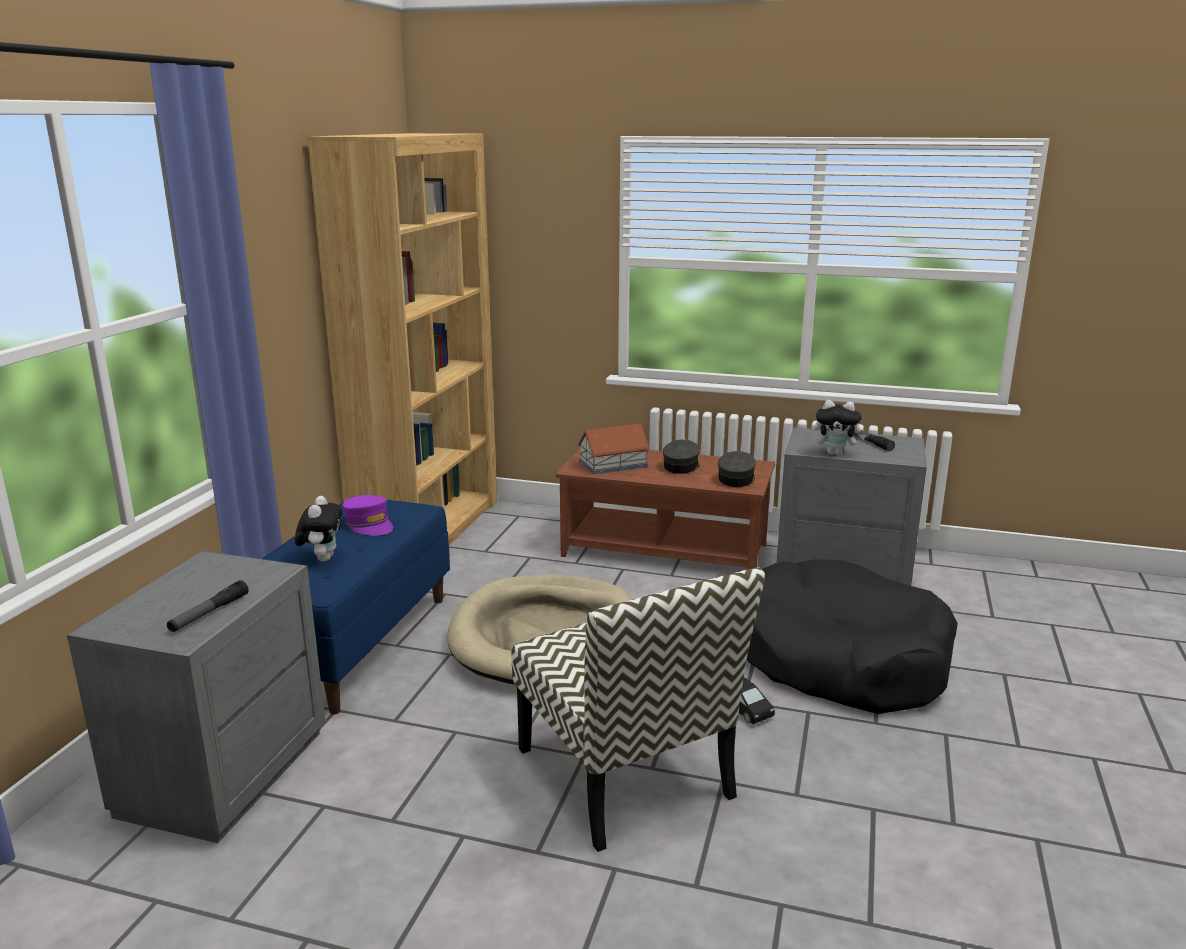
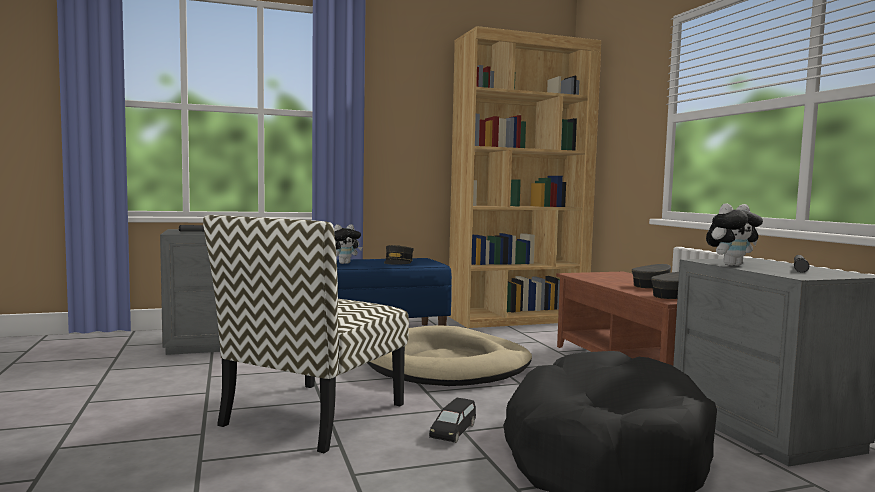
camera: 55 degrees right, 15 degrees down
purple cap [342,495,393,536] -> grey cap [384,245,414,265]
toy house [577,424,650,474] -> none
plush toy [814,400,866,455] -> plush toy turned 90 degrees counterclockwise [706,203,763,266]

